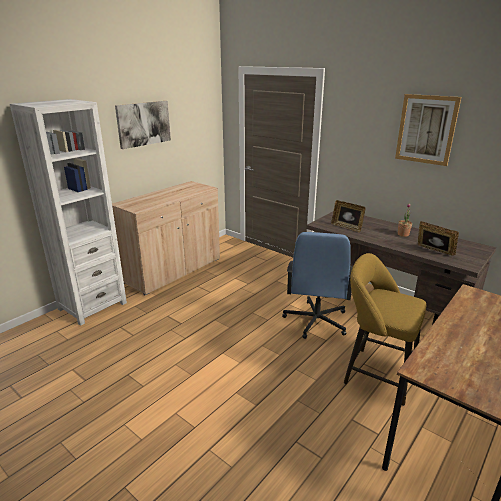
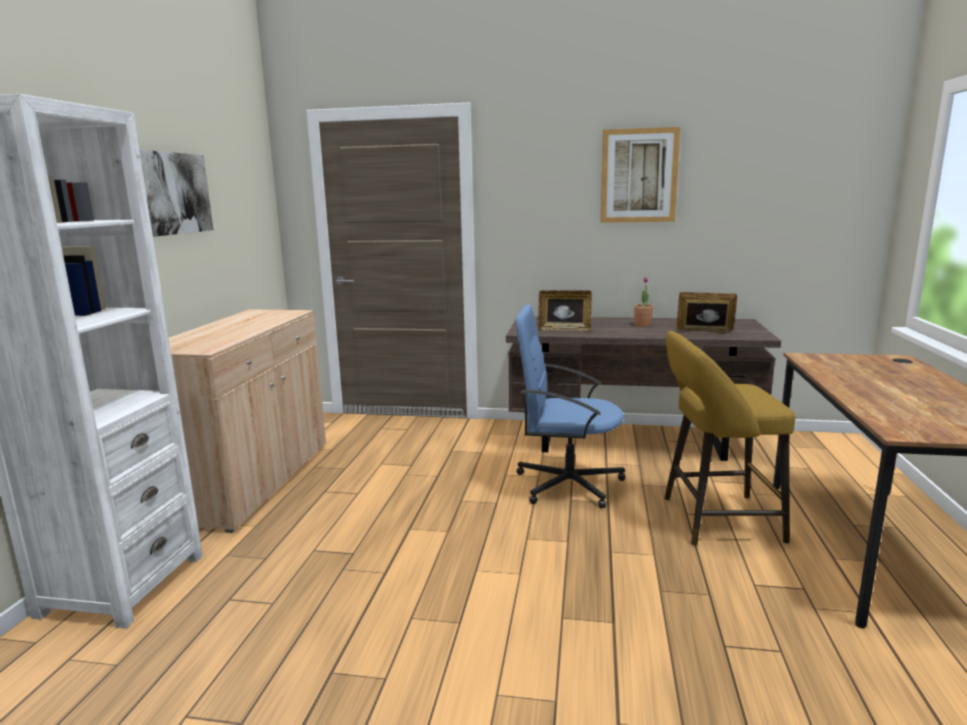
camera: 30 degrees left, 10 degrees down
blue office chair [282,232,353,339] -> blue office chair turned 120 degrees clockwise [516,304,625,509]

